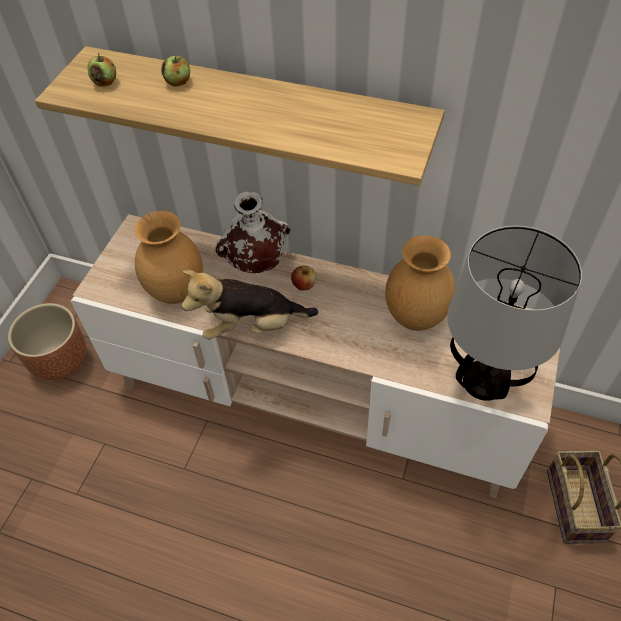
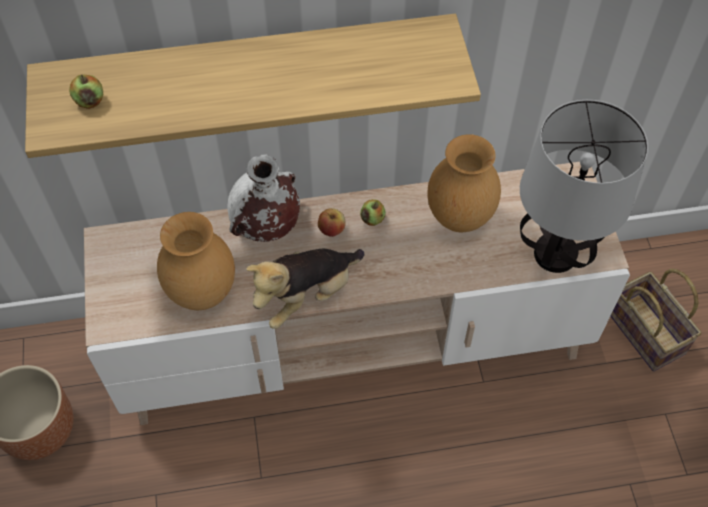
camera: 30 degrees left, 5 degrees up
apple [161,55,190,87] -> apple moved to [360,199,386,226]

